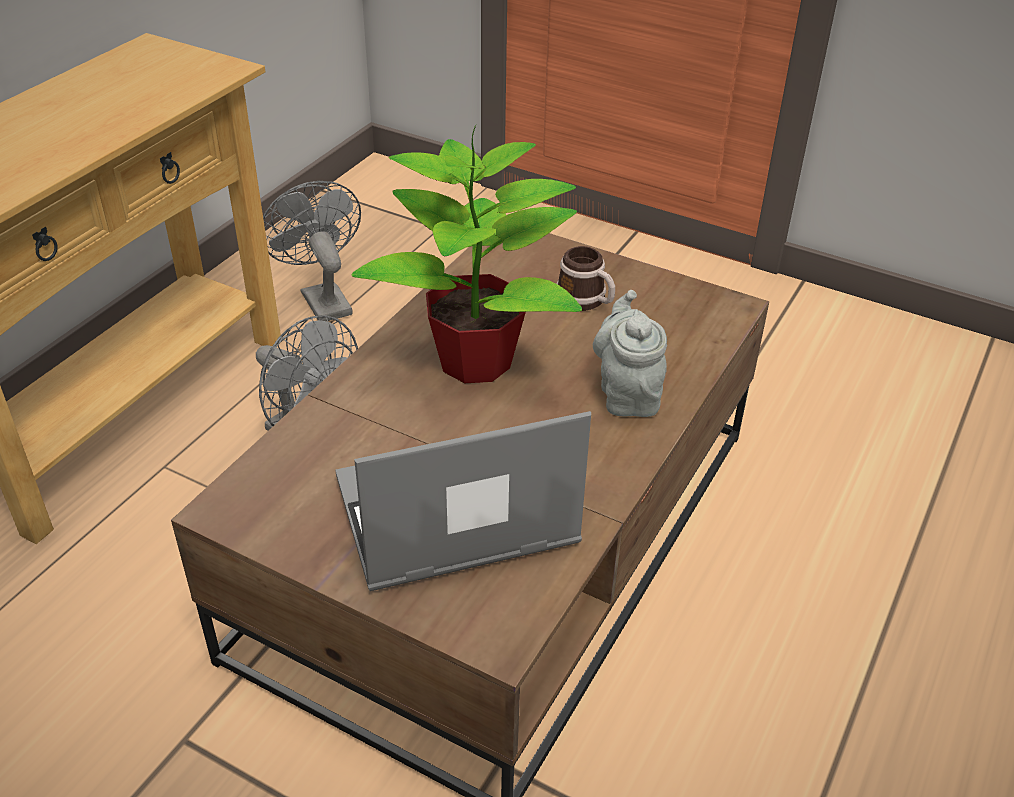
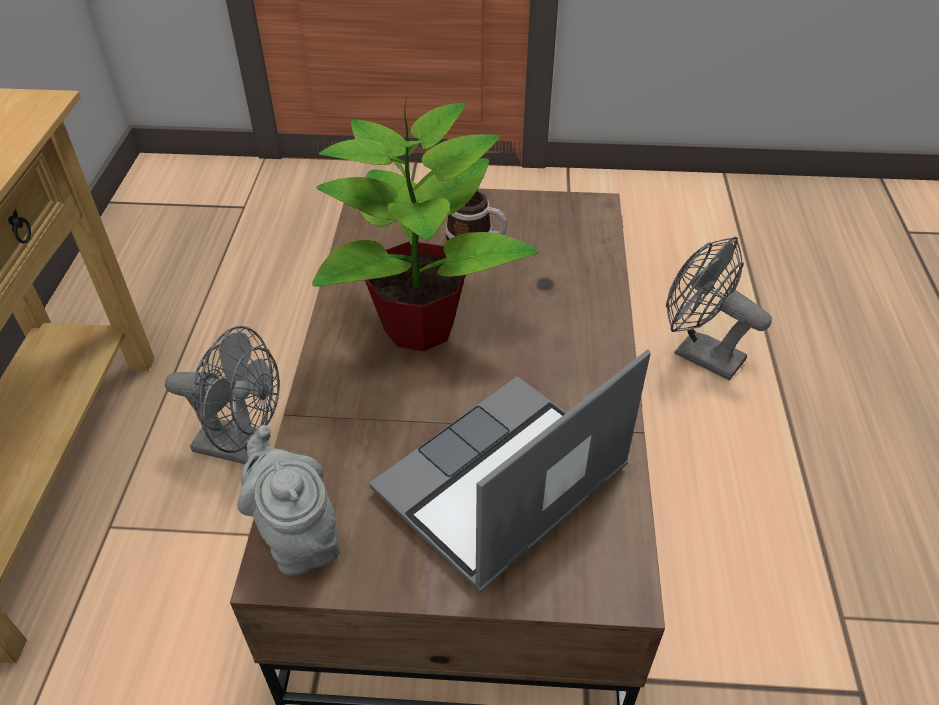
camera: 25 degrees left, 5 degrees up
grey fan [263,181,361,321] -> grey fan moved to [666,236,772,380]
grey teapot [593,290,667,417] -> grey teapot moved to [238,425,340,576]

